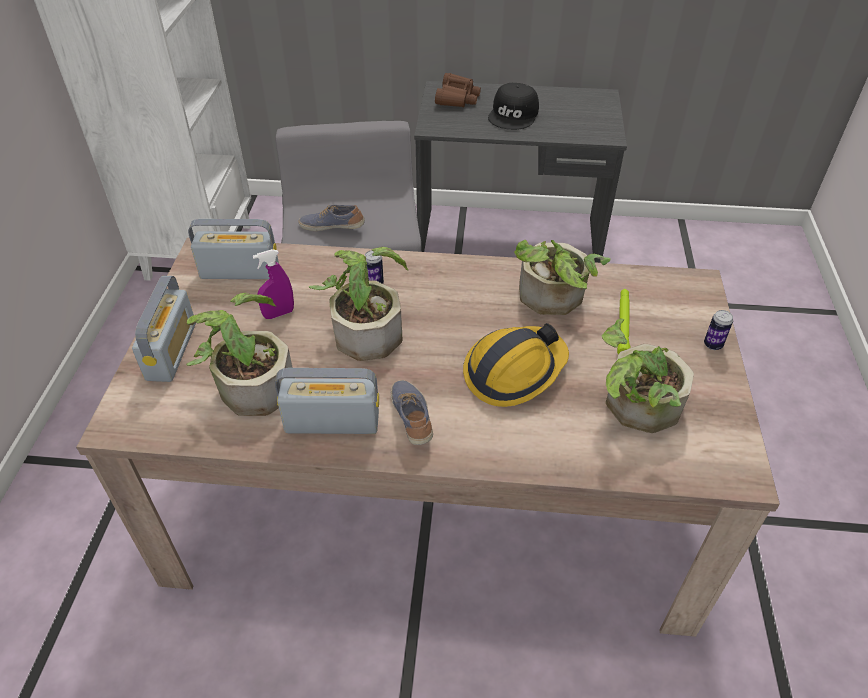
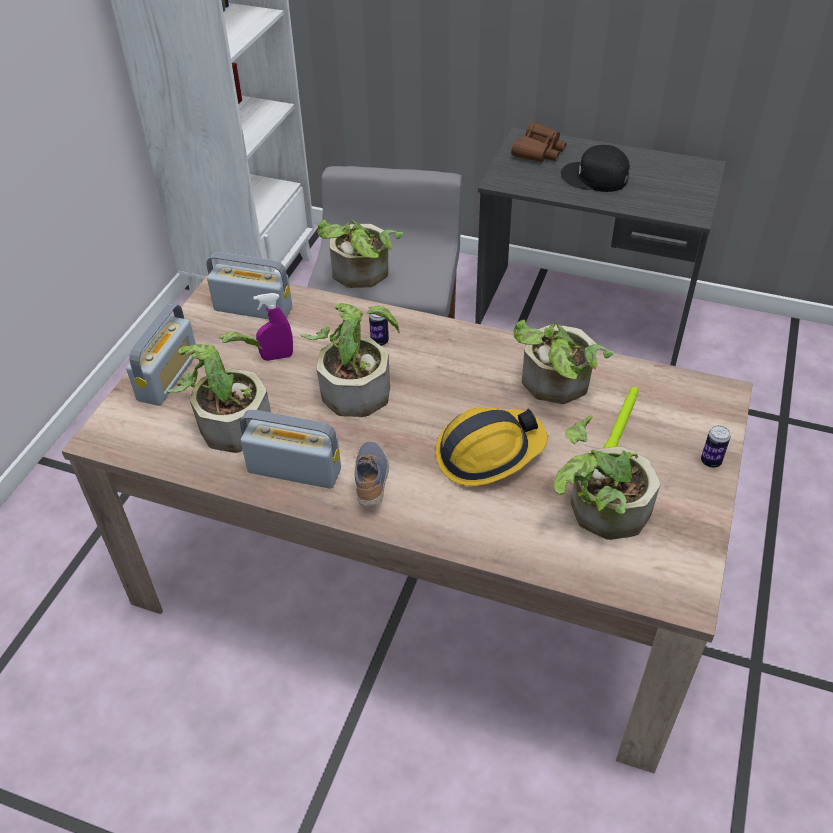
camera: 15 degrees right, 0 degrees up
shoe [298,204,365,231] -> potted plant [317,220,403,288]
black cap [488,83,539,130] -> black cap turned 75 degrees clockwise [561,145,630,192]

